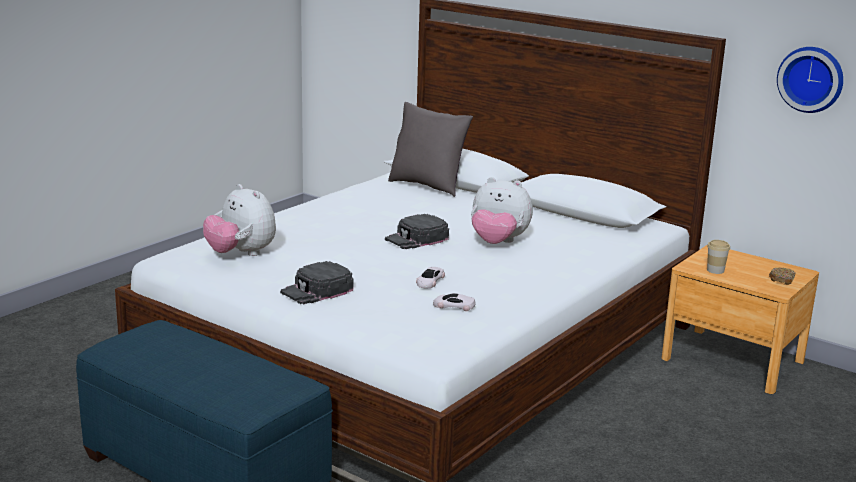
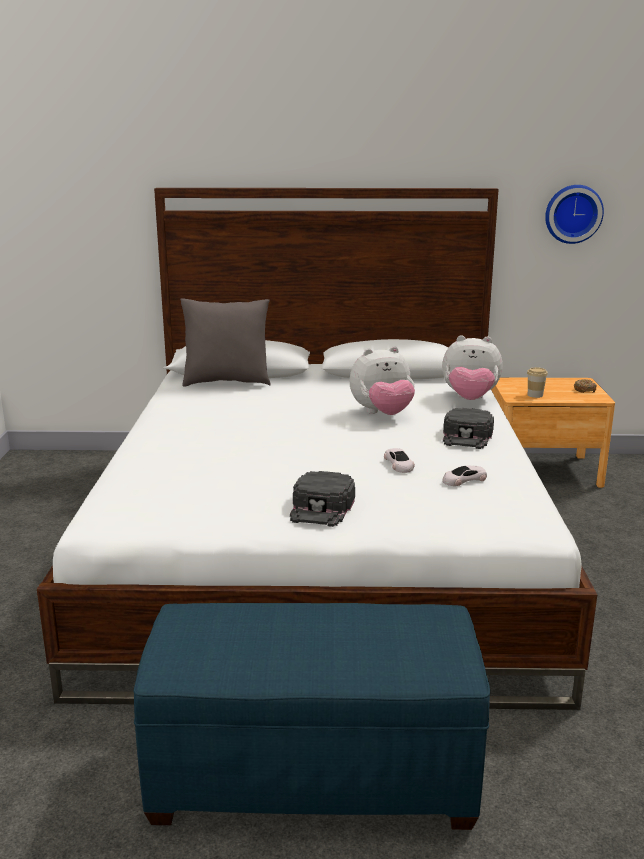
camera: 35 degrees left, 0 degrees up
plush toy [203,184,276,256] -> plush toy moved to [442,335,503,400]
black cap [385,214,449,249] -> black cap moved to [443,408,494,449]

